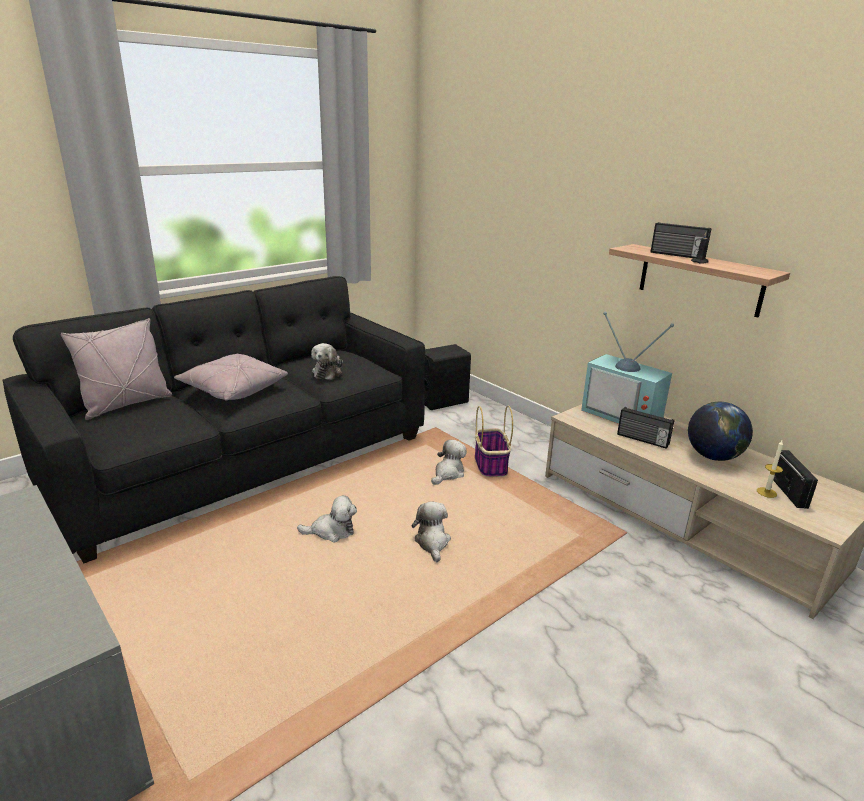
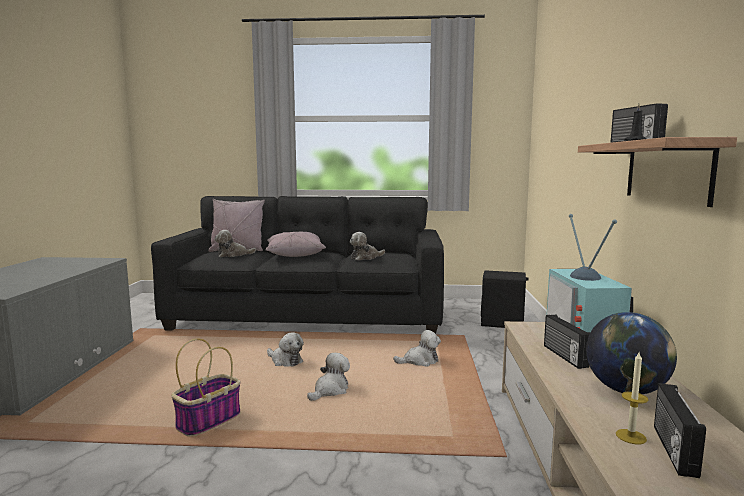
camera: 45 degrees right, 15 degrees down
basket [475,405,513,477] -> basket moved to [171,339,241,437]
radio [773,450,818,509] -> radio turned 150 degrees clockwise [654,383,706,478]
none -> plush toy [215,230,256,257]

